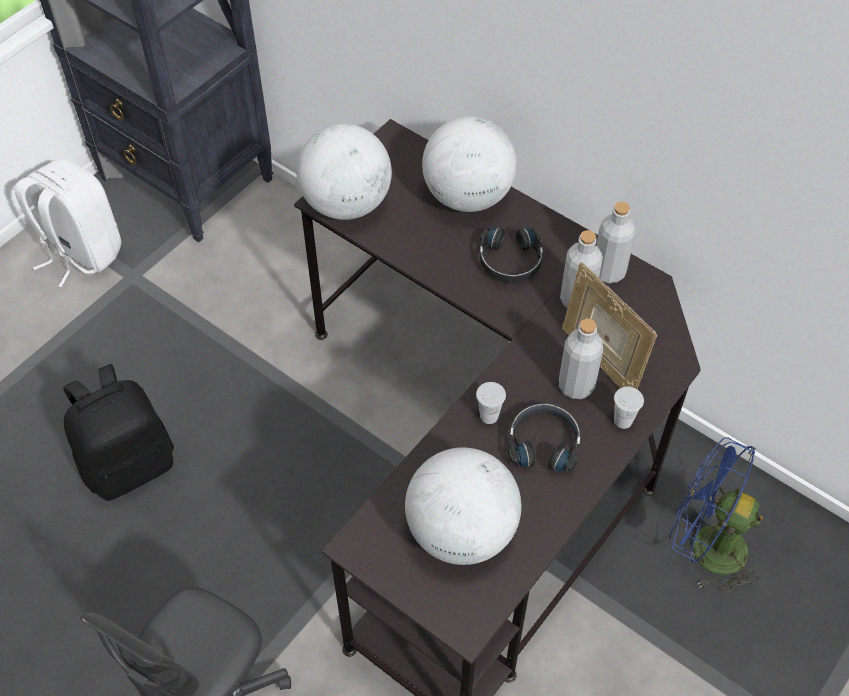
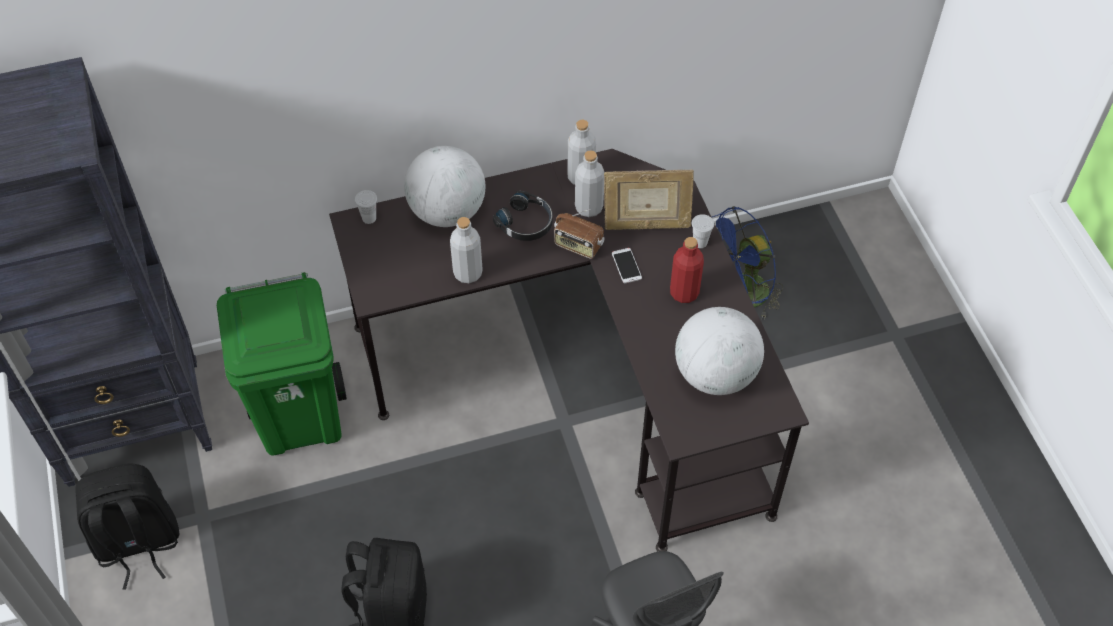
camera: 55 degrees left, 0 degrees up
white backpack [15,159,121,287] -> black backpack [75,463,180,590]
globe [296,124,392,220] -> none
white cup [476,382,506,424] -> white cup moved to [355,190,377,224]
black headphones [508,403,580,473] -> red bottle [670,237,704,303]
grey bottle [559,319,603,399] -> grey bottle moved to [450,217,483,283]
none -> green trash can [217,272,347,455]
none -> radio [554,209,605,259]
none -> phone [612,248,642,283]

